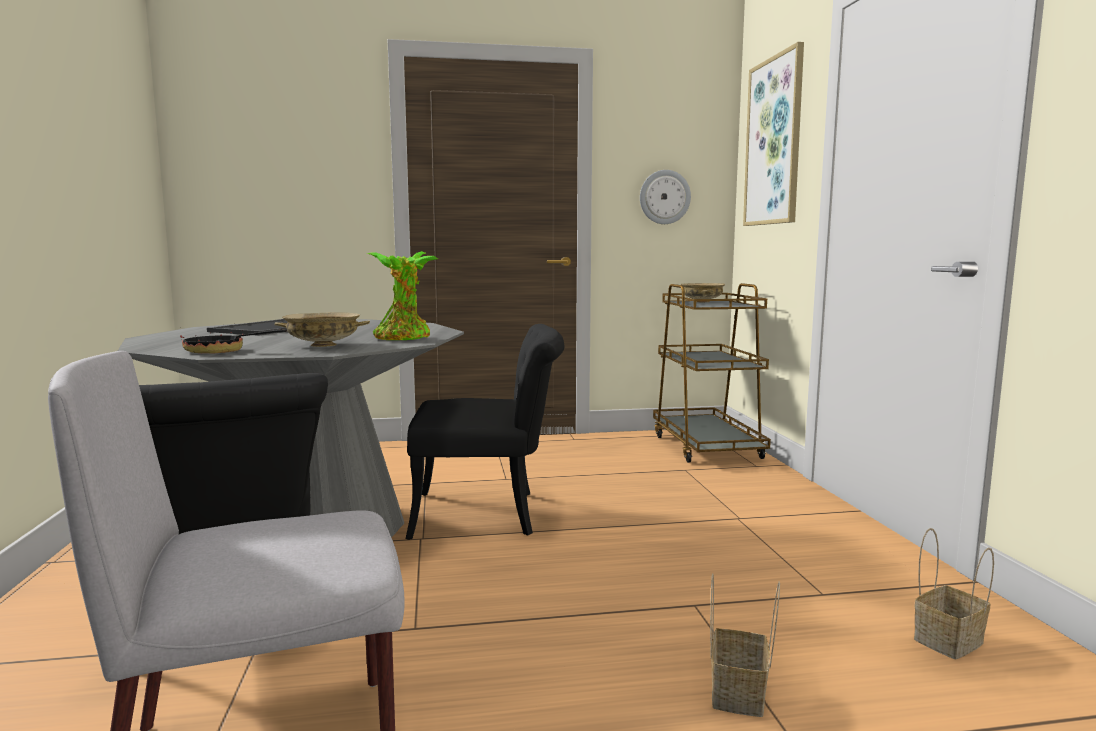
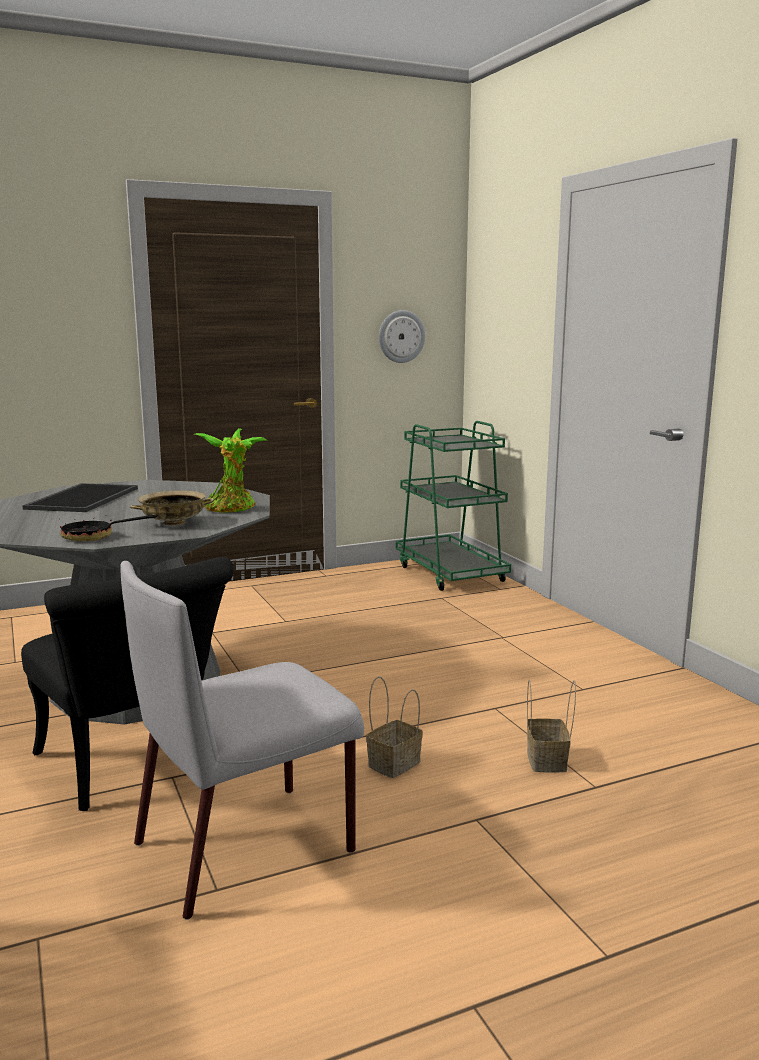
camera: 15 degrees left, 5 degrees up
black chair [405,324,564,540] -> none
brown cart [653,283,771,463] -> green cart [396,421,511,591]
beige bowl [681,283,725,302] -> none
picture [743,42,804,226] -> none
basket [914,528,994,659] -> basket moved to [366,676,423,778]

